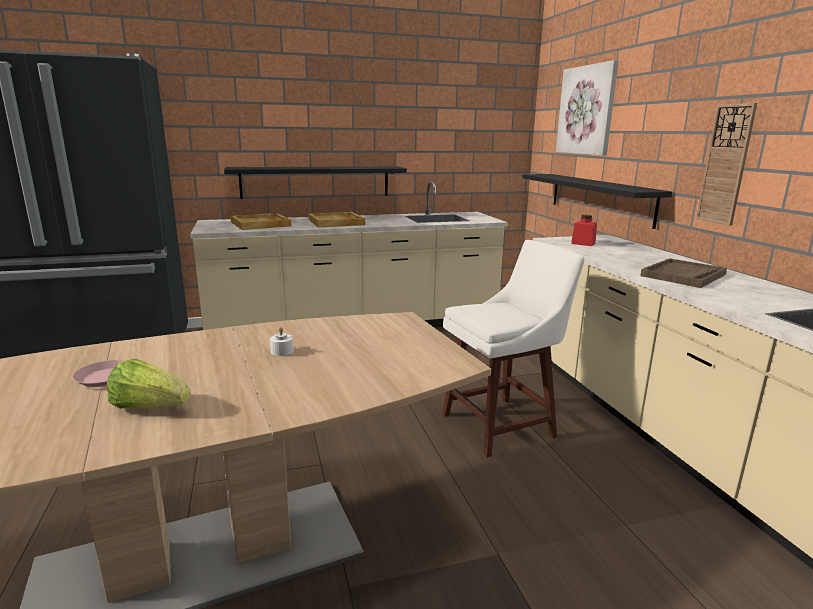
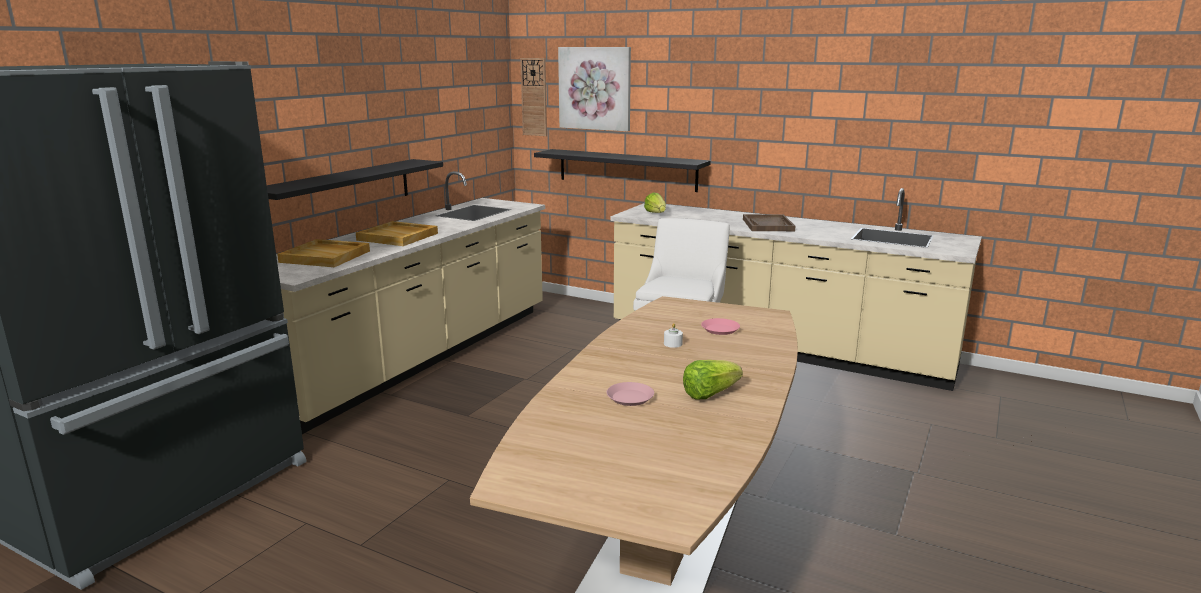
camera: 45 degrees left, 0 degrees up
red jar [571,215,597,246] -> lettuce [644,192,666,213]
wall clock [696,103,757,226] -> wall clock moved to [520,58,547,136]
none -> pink plate [701,318,740,335]

